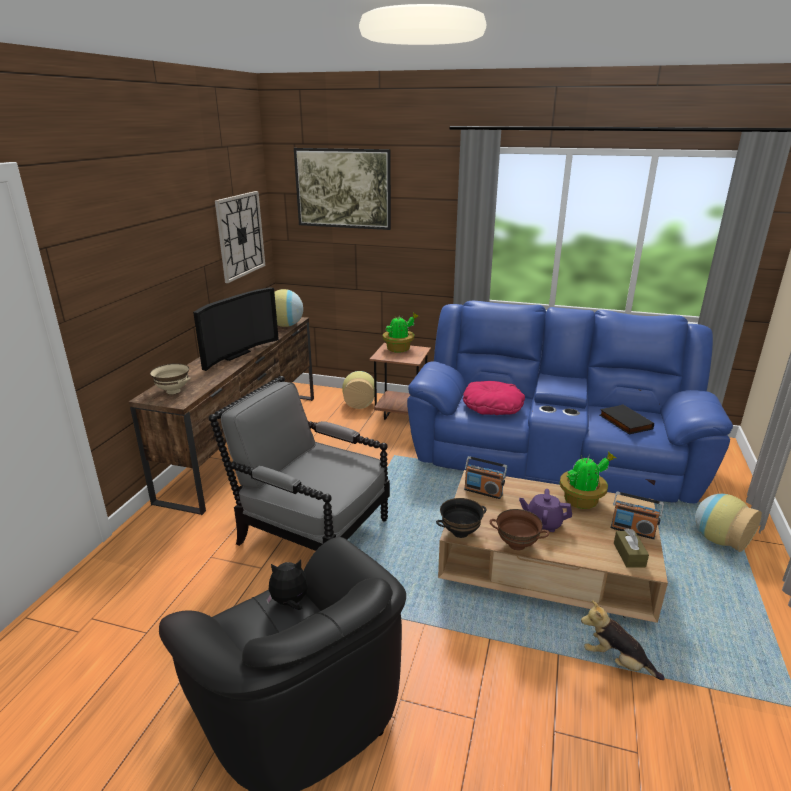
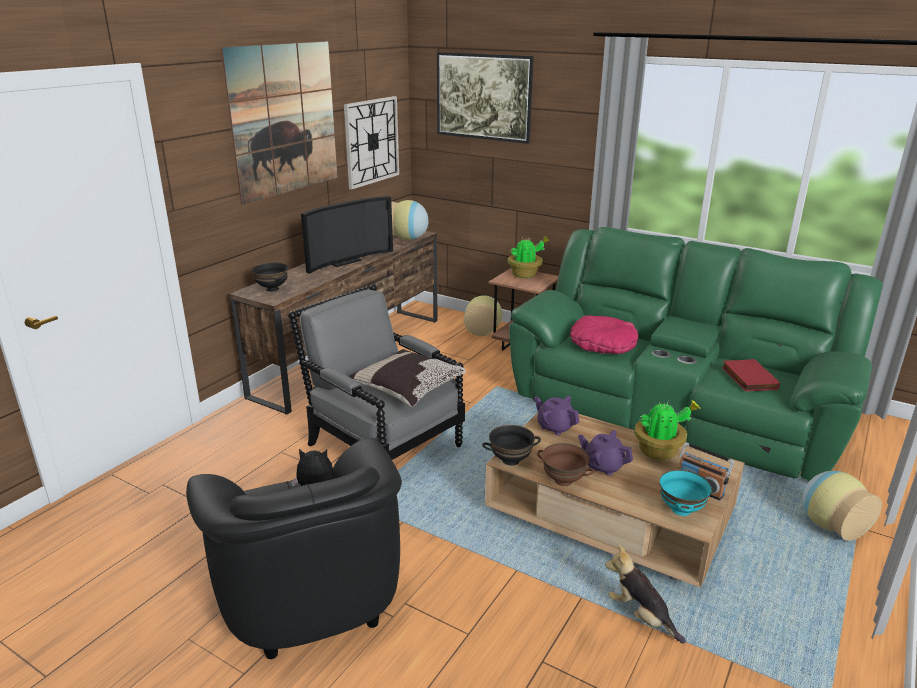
camera: 15 degrees right, 0 degrees up
beige bowl [150,363,191,394] -> black bowl [251,262,289,292]
blue sofa [407,301,733,503] -> green sofa [509,227,883,481]
radio [464,456,507,499] -> purple teapot [534,396,579,435]
black book [599,404,654,434] -> red book [722,359,780,391]
brown tissue box [614,528,649,568] -> turquoise bowl [659,470,712,516]
none -> picture [221,41,338,205]
none -> pillow [349,349,466,407]

